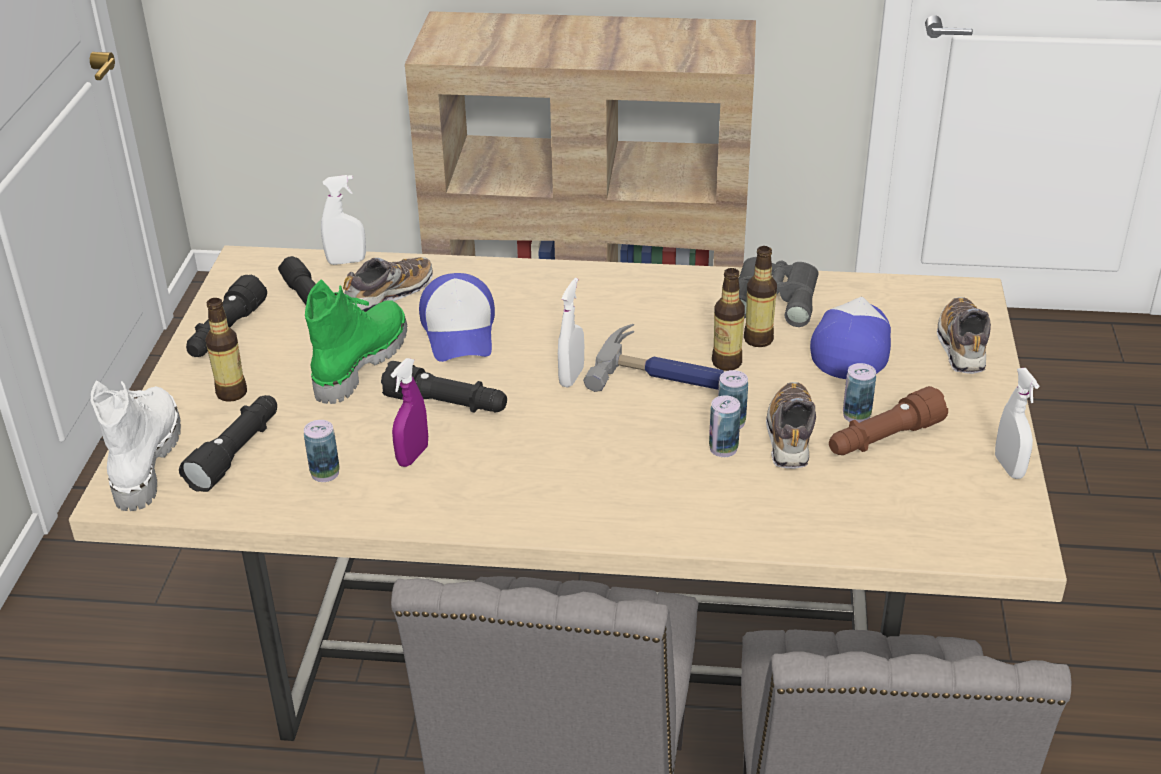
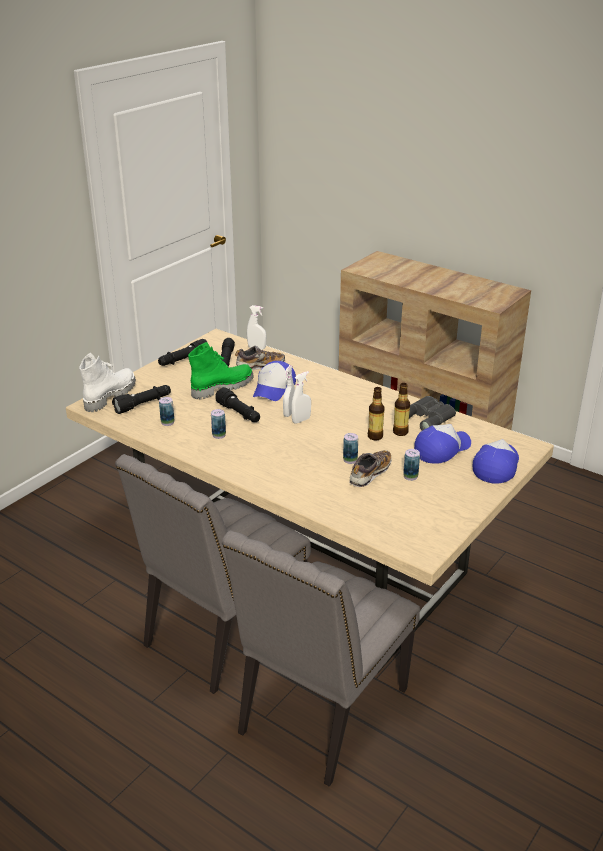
camera: 30 degrees right, 5 degrees down
bottle [205,298,247,402] -> none
purple spray bottle [391,358,428,467] -> none
hammer [583,324,724,392] -> none
can [709,395,741,457] -> can moved to [211,409,226,439]
brown flashlight [829,386,948,455] -> none
shoe [937,297,991,374] -> cap [473,439,519,484]
white spray bottle [995,368,1039,479] -> white spray bottle moved to [283,365,295,417]

